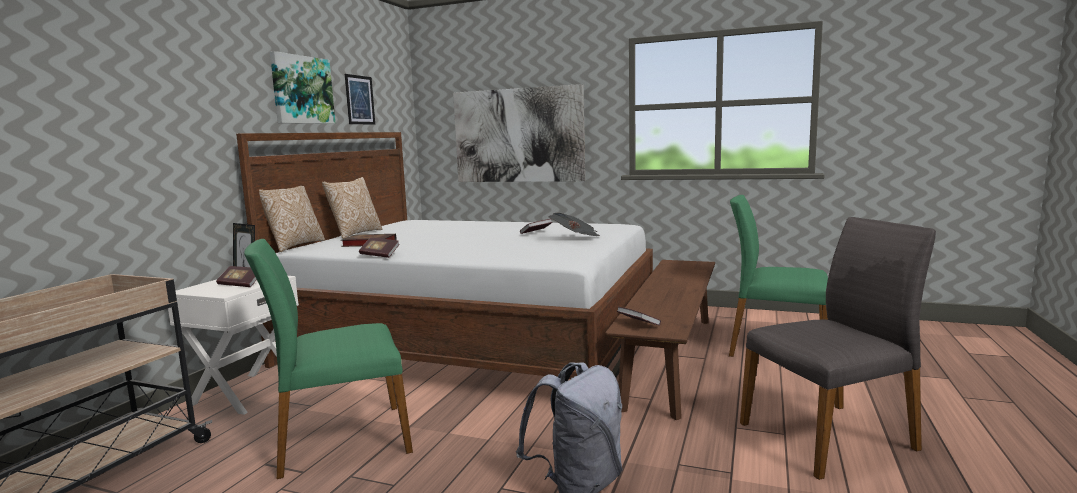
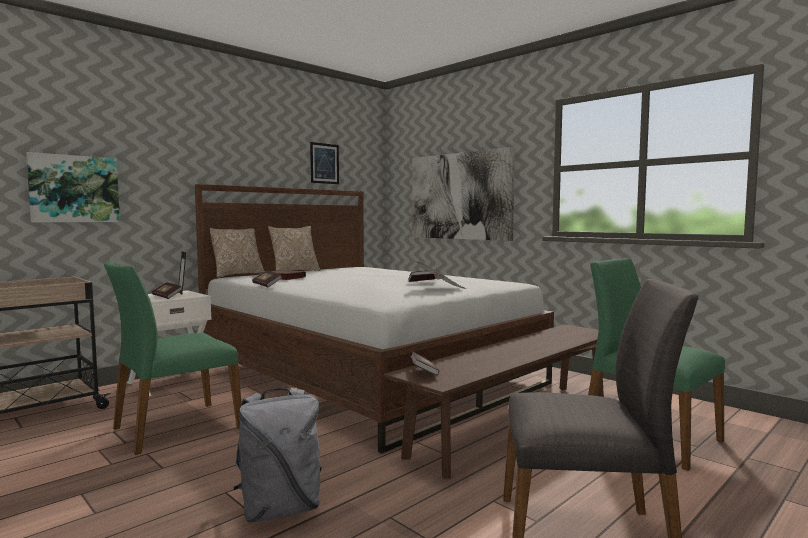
camera: 25 degrees right, 5 degrees down
green chair [244,239,413,479] -> green chair turned 45 degrees counterclockwise [104,261,242,455]
picture [270,51,336,124] -> picture moved to [26,152,120,222]

